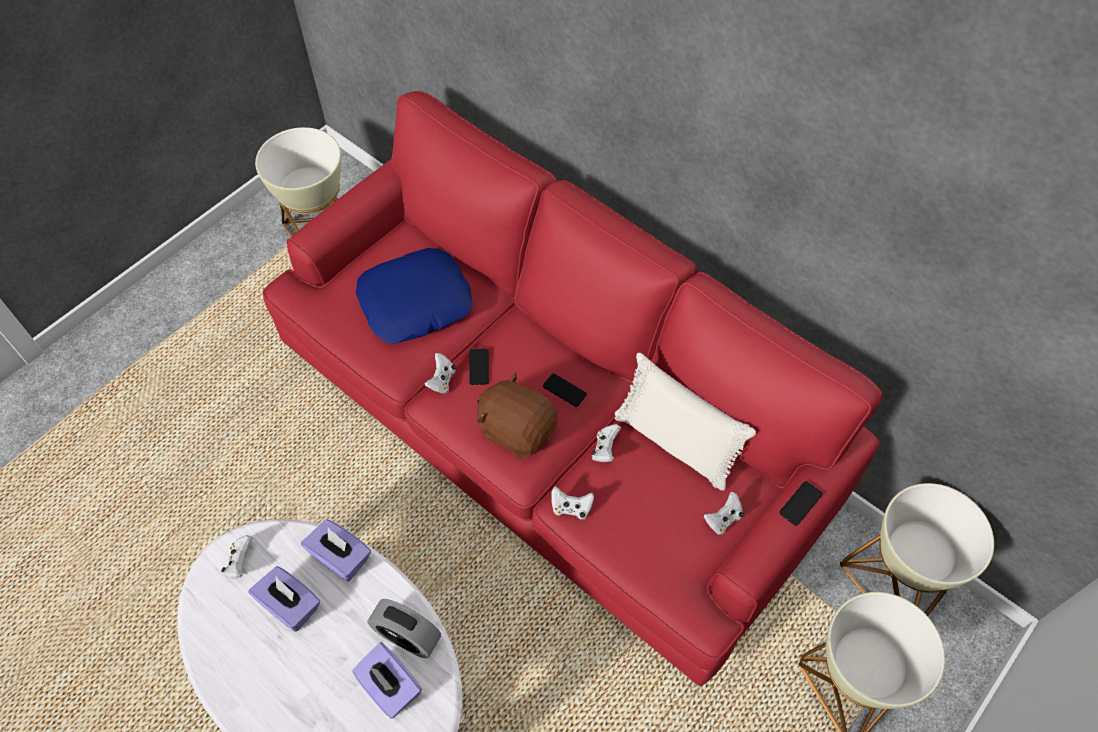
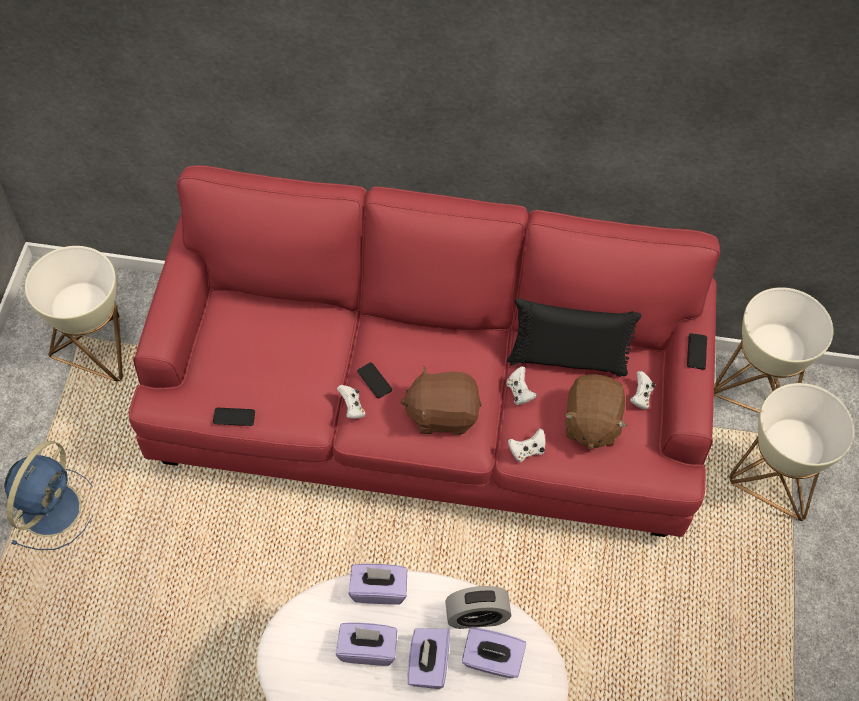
camera: 35 degrees left, 0 degrees up
white game controller [221,535,253,579] -> none
blue pillow [356,248,473,344] -> none
phone [543,373,587,407] -> phone moved to [213,408,255,426]
white pillow [614,353,756,491] -> black pillow [507,298,642,377]
none -> blue fan [4,441,93,550]
none -> purple tissue box [408,628,450,689]
none -> brown plush toy [564,374,627,450]

